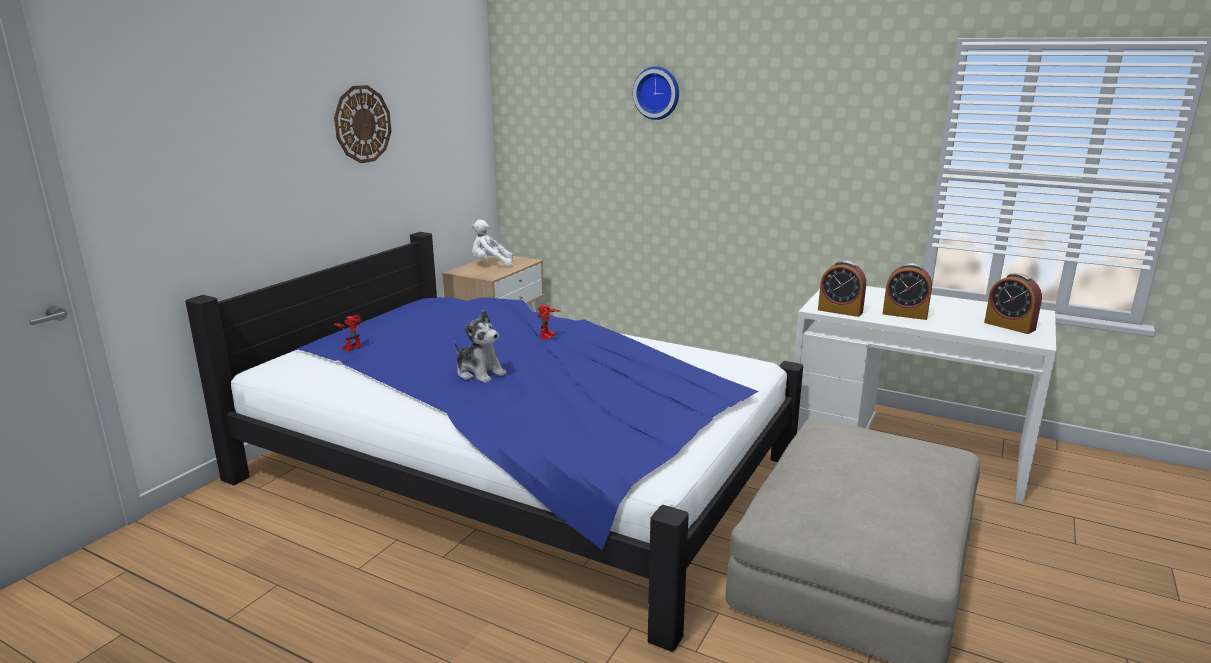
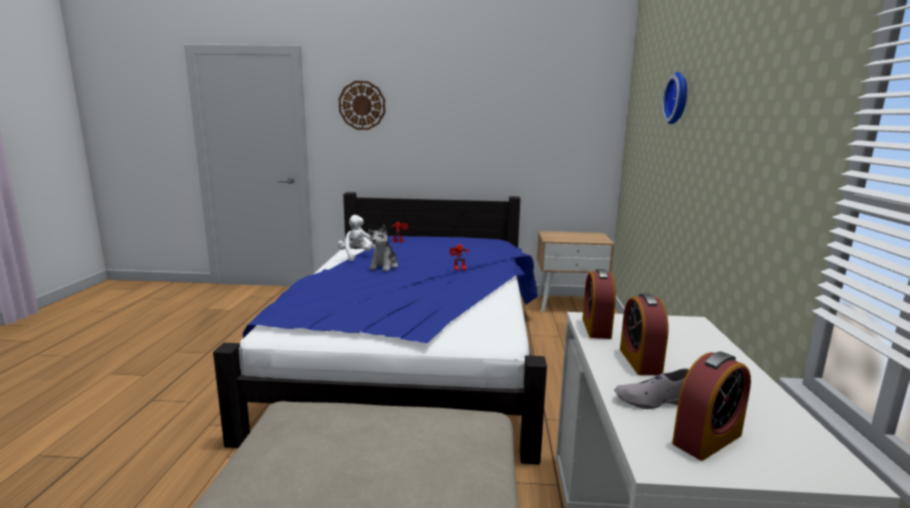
camera: 65 degrees right, 5 degrees down
wall clock [334,85,392,163] -> wall clock moved to [339,81,385,130]
white plush toy [471,220,513,267] -> white plush toy moved to [338,215,376,261]
alarm clock [984,273,1042,334] -> alarm clock turned 150 degrees counterclockwise [672,352,751,461]
none -> grey shoe [614,368,689,409]

